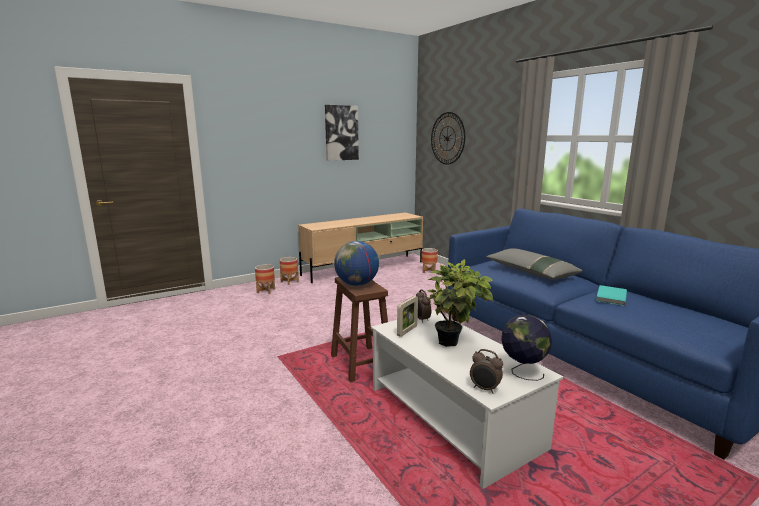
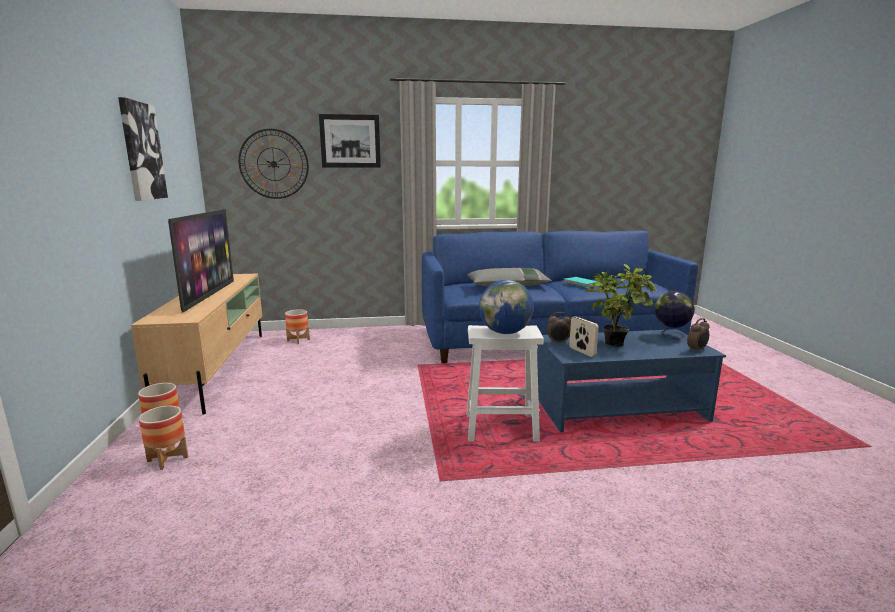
camera: 65 degrees left, 0 degrees up
brown stool [331,277,388,382] -> white stool [467,325,544,442]
white coffee table [371,310,563,489] -> blue coffee table [537,329,726,432]
none -> television [168,209,234,313]
none -> picture [319,114,381,168]

